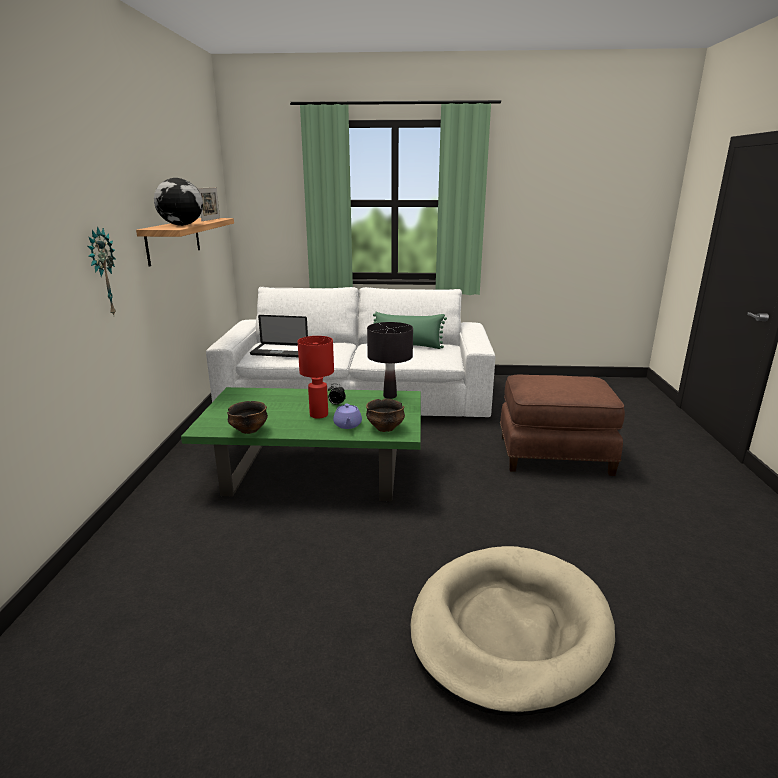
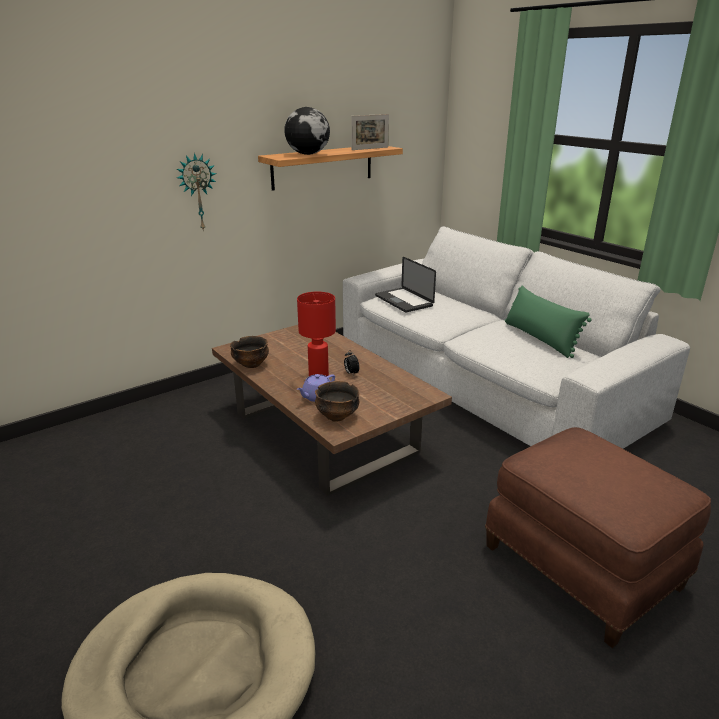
camera: 50 degrees right, 5 degrees up
green coffee table [181,387,421,501] -> brown coffee table [212,325,452,496]
black table lamp [367,322,413,399] -> none

